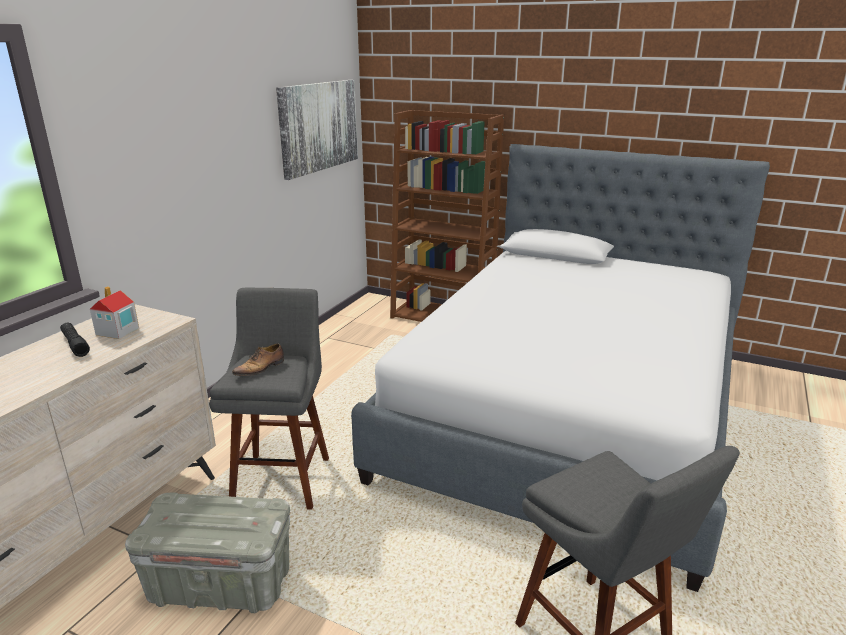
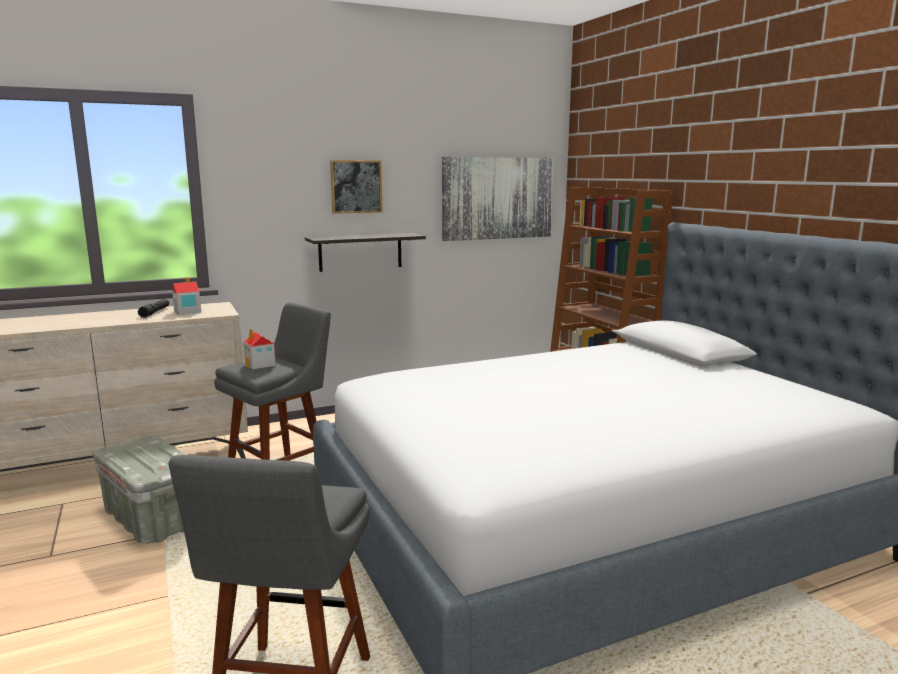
camera: 40 degrees right, 10 degrees down
shoe [232,343,284,376] -> toy house [244,329,275,370]
none -> shelf [305,233,426,272]
none -> picture [330,160,383,214]

